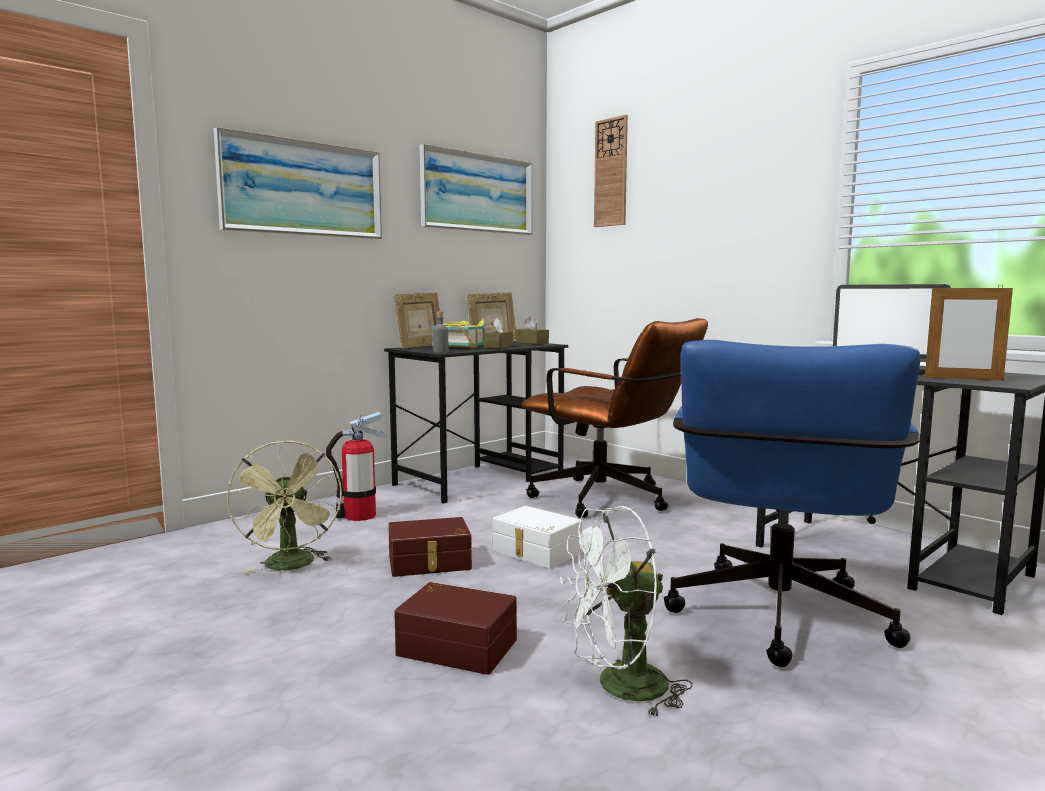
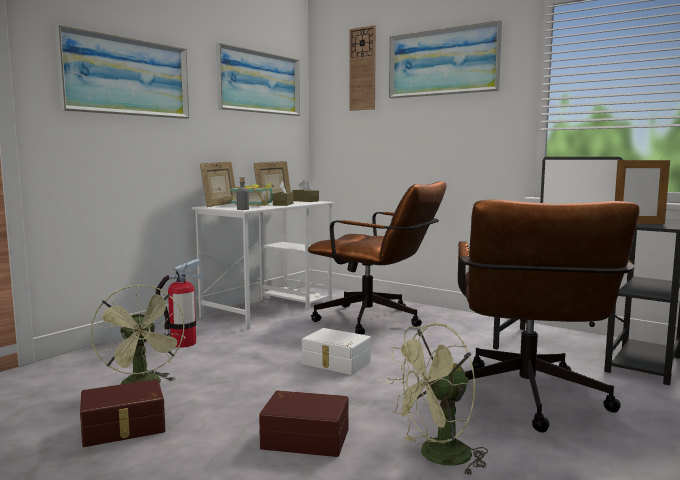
camera: 10 degrees left, 0 degrees up
black desk [384,341,568,504] -> white desk [192,201,335,330]
brown storage box [388,517,472,577] -> brown storage box moved to [80,379,165,447]
white fan [560,506,693,719] -> green fan [386,323,488,476]
blue office chair [664,340,920,667] -> brown office chair [454,199,640,433]
none -> picture [389,20,502,98]

